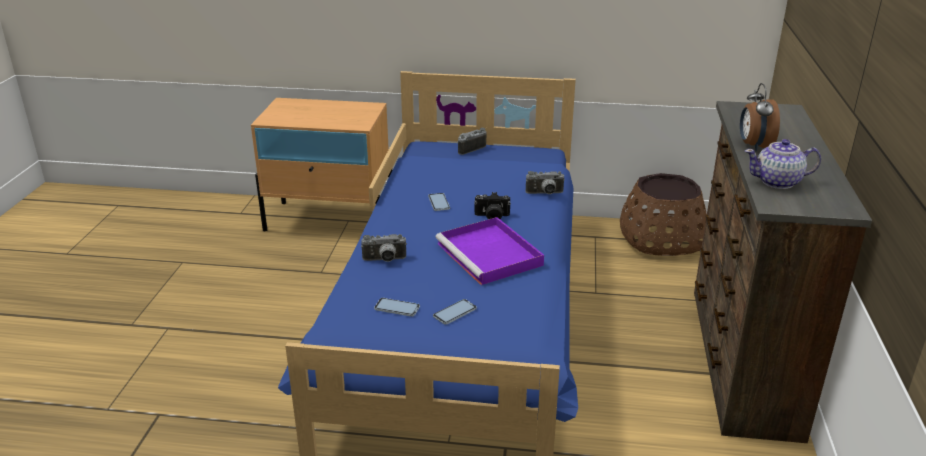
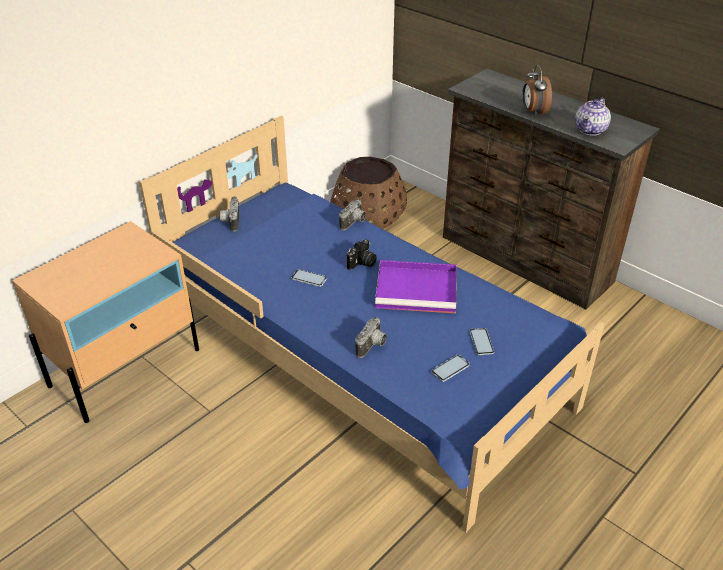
camera: 55 degrees left, 10 degrees up
alarm clock [740,83,780,151] -> alarm clock turned 45 degrees clockwise [522,65,552,117]

